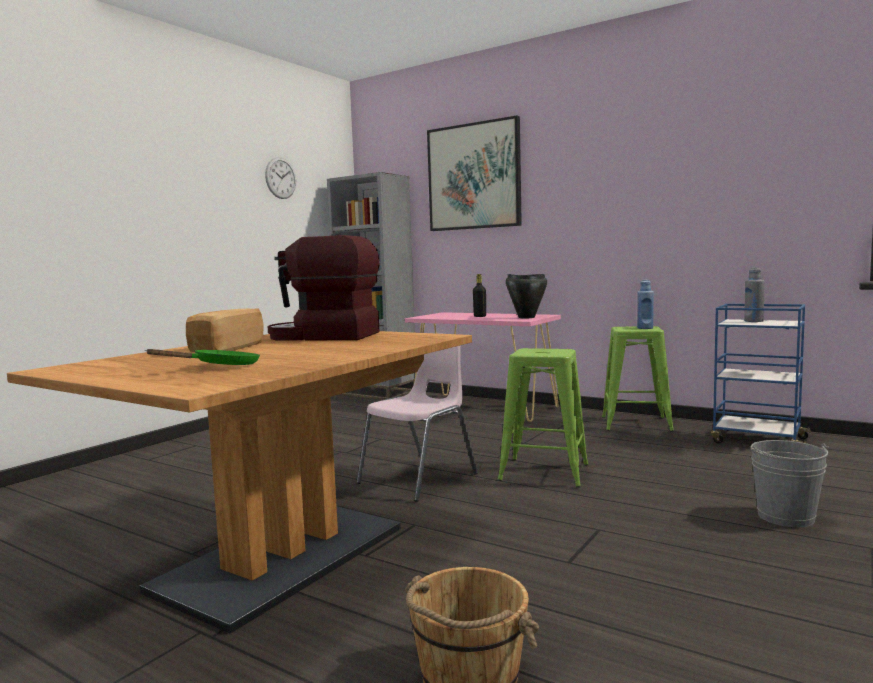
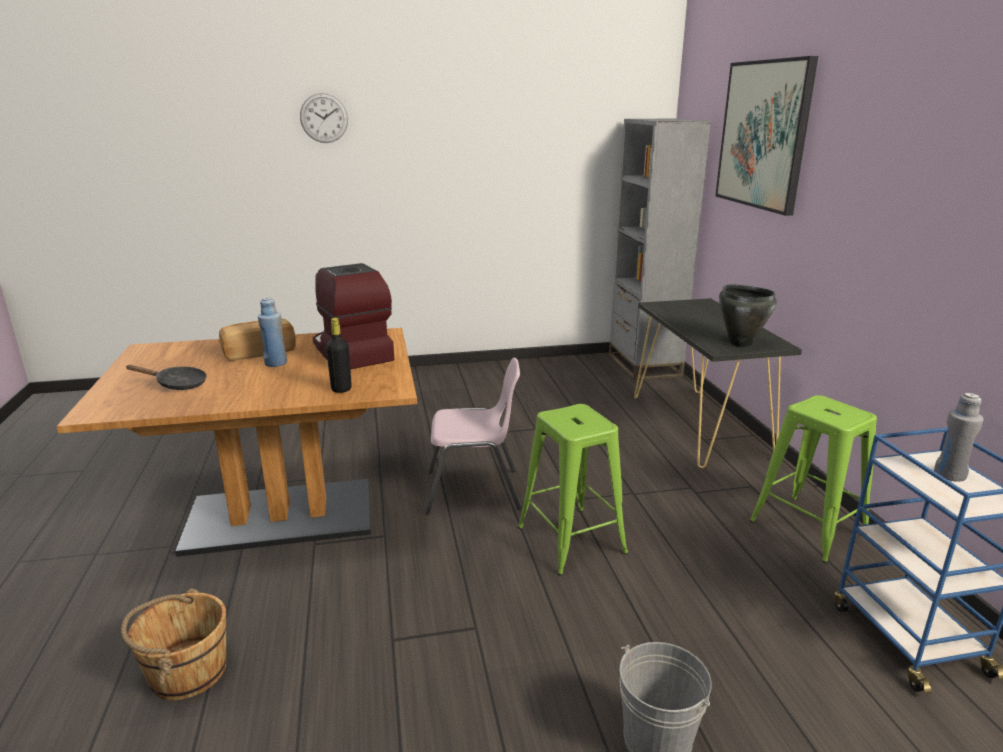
camera: 45 degrees right, 15 degrees up
green frying pan [145,349,260,365] -> black frying pan [126,365,207,390]
wall clock [265,157,296,199] -> wall clock moved to [300,93,348,143]
pink console table [405,312,561,422] -> black console table [634,298,802,468]
black bottle [473,274,486,317] -> black bottle moved to [326,318,352,393]
blue bottle [637,280,654,329] -> blue bottle moved to [258,297,287,367]

